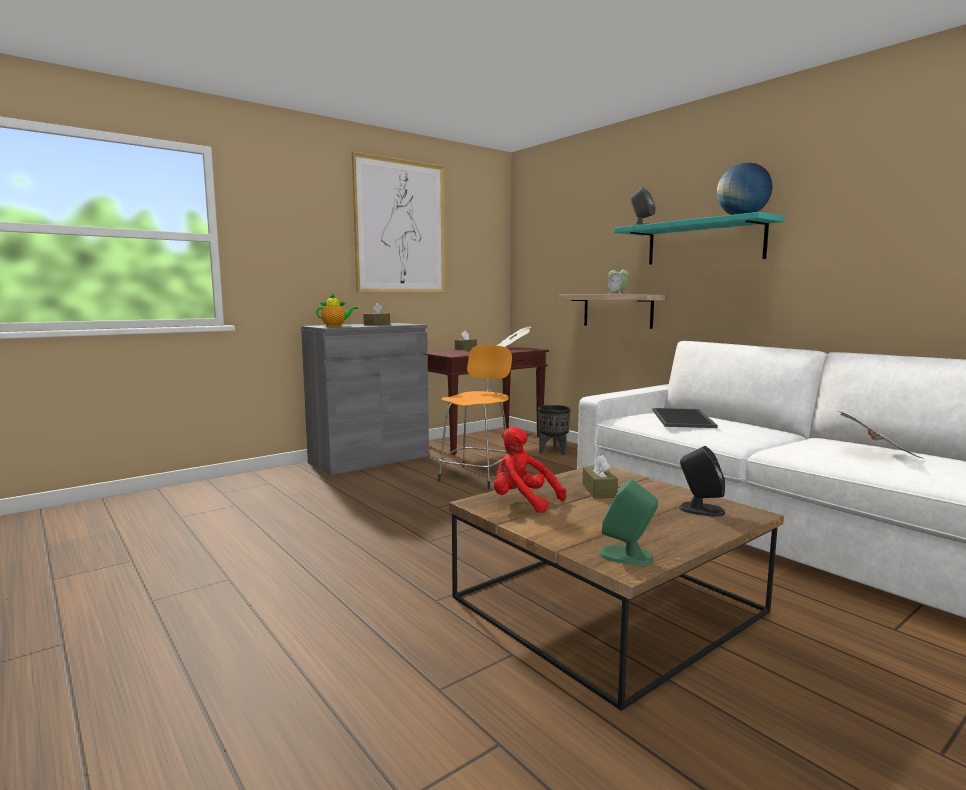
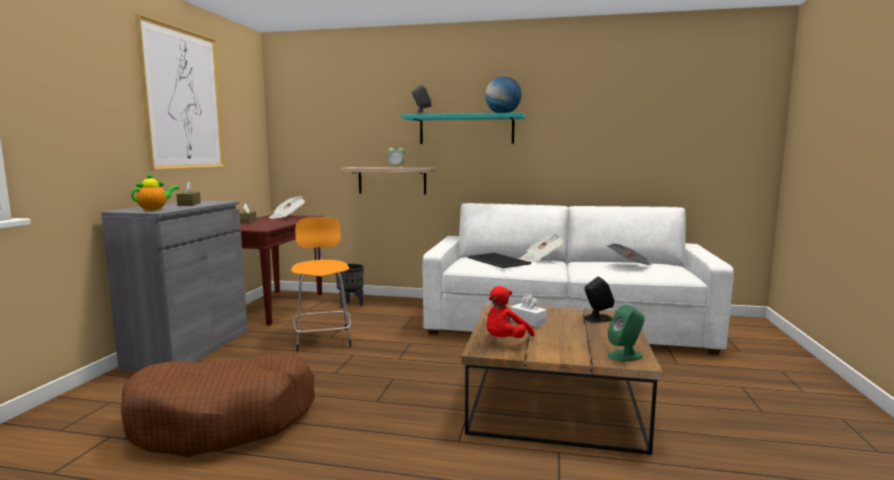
camera: 40 degrees left, 0 degrees up
red plush toy [494,426,566,513] -> red plush toy turned 45 degrees counterclockwise [487,286,535,338]
brown tissue box [583,455,618,498] -> white tissue box [510,294,547,327]
none -> brown dog bed [121,354,315,457]
none -> newspaper [521,234,563,260]

